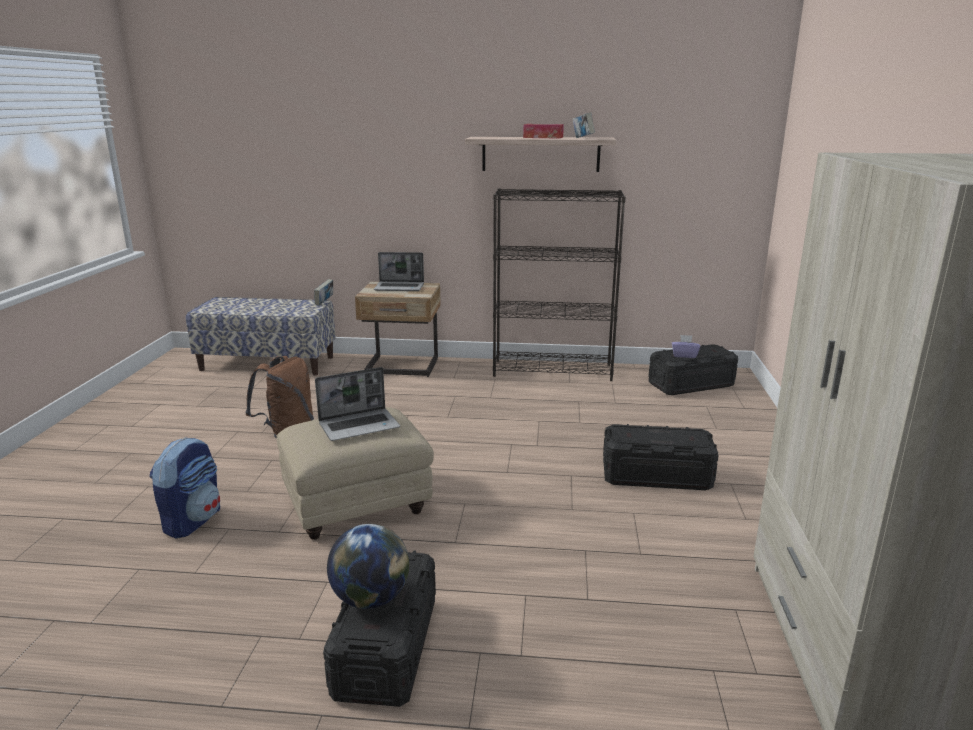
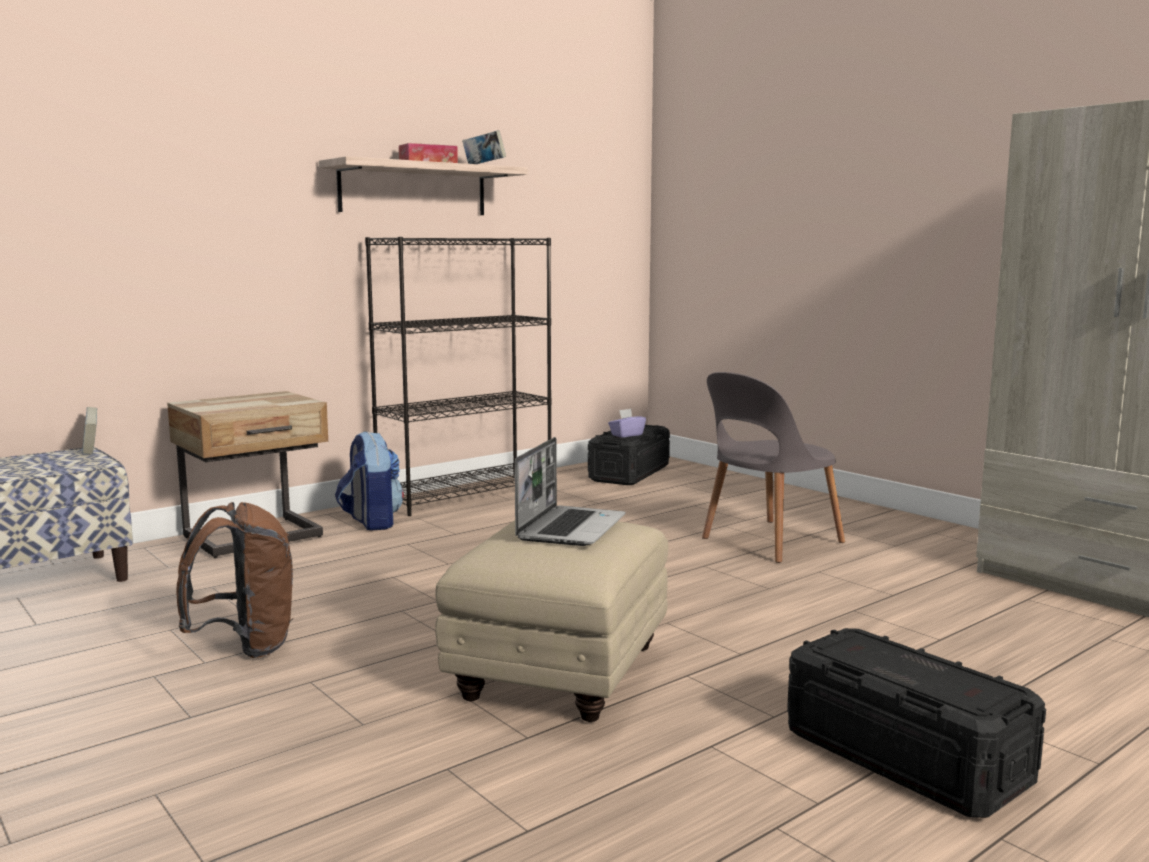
camera: 45 degrees left, 10 degrees down
backpack [150,437,220,538] -> backpack moved to [335,431,404,531]
globe [327,524,409,609] -> none
laptop [374,252,424,291] -> none
black storage box [603,424,719,490] -> grey chair [702,372,845,563]

